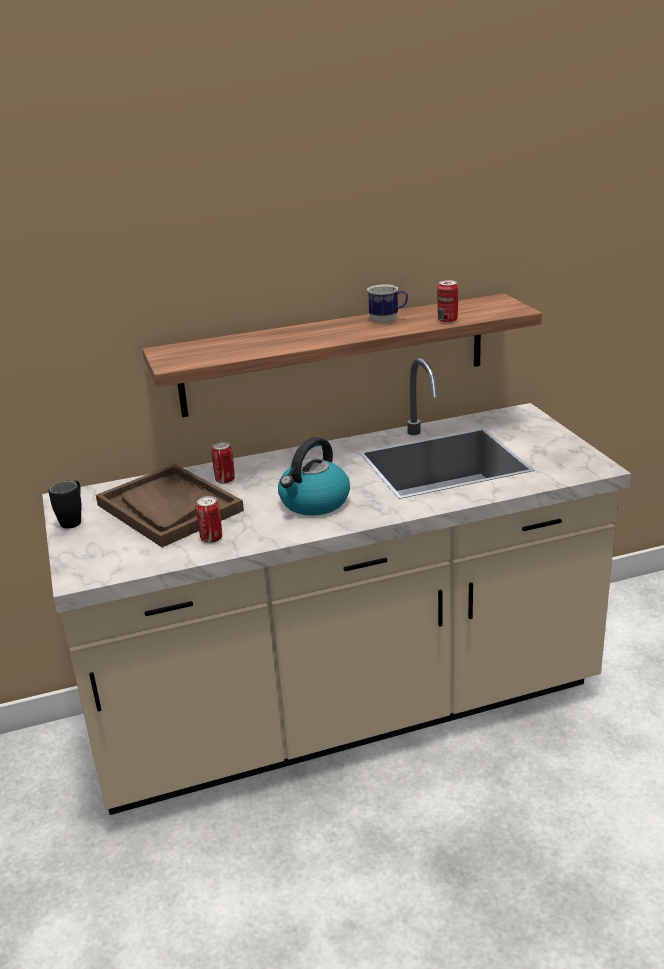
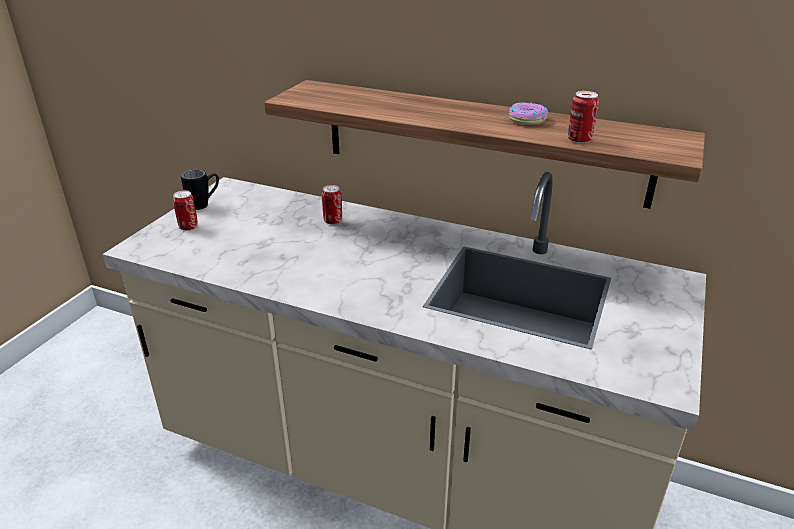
camera: 40 degrees right, 5 degrees up
brown tray [96,464,244,547] -> none
can [196,496,222,543] -> can moved to [173,190,198,231]
kettle [278,437,350,516] -> none
mug [367,284,408,323] -> donut [508,102,548,125]

